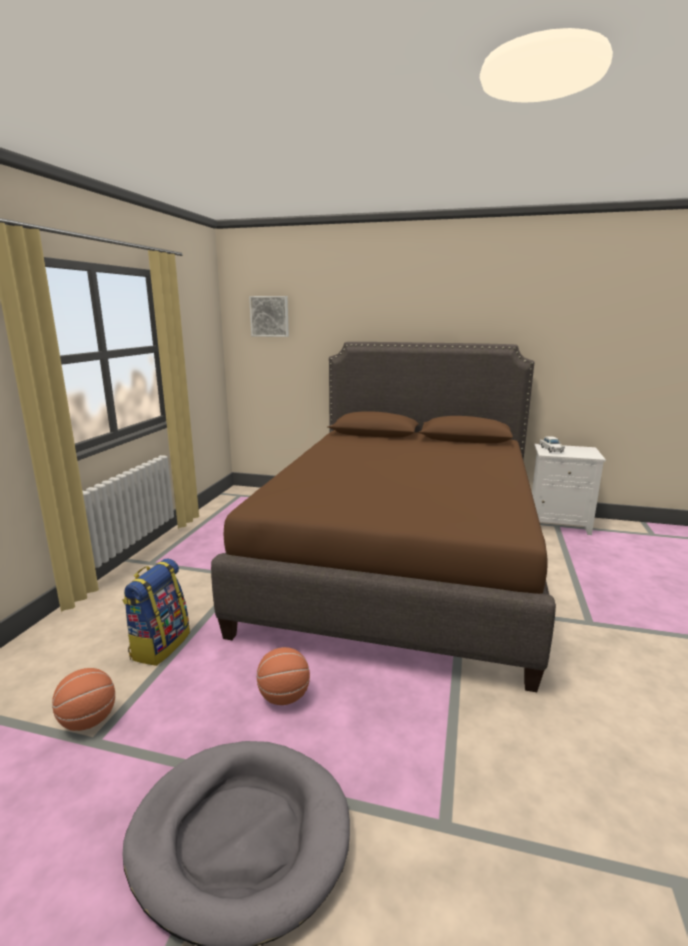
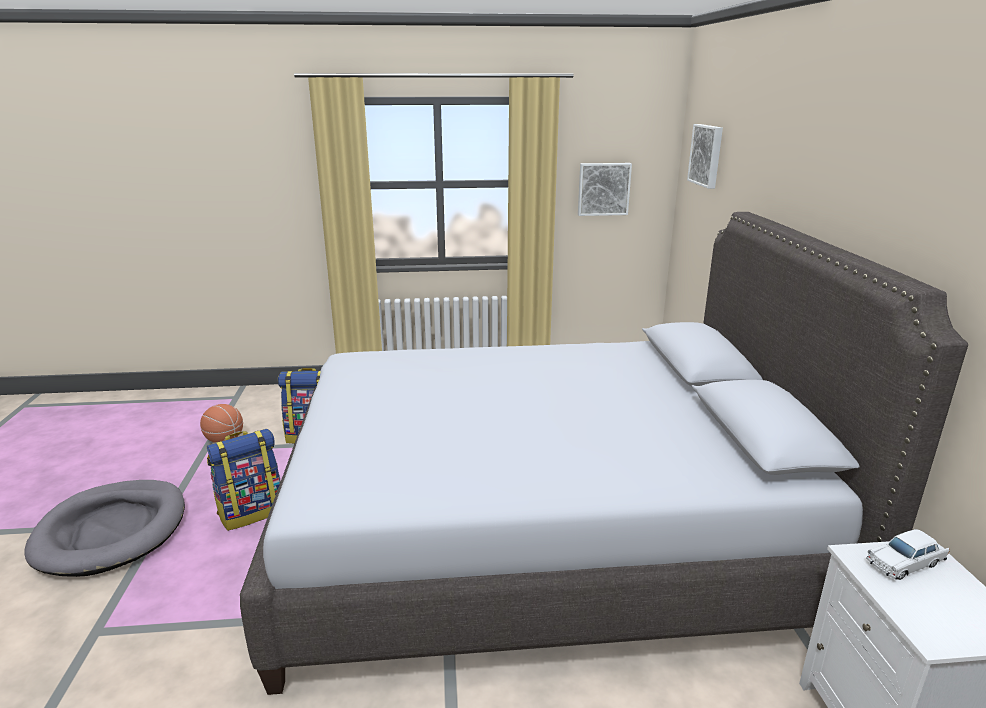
camera: 70 degrees right, 5 degrees up
brown bed [211,342,556,692] -> grey bed [240,212,968,695]
basketball [257,647,310,705] -> backpack [207,429,281,531]
none -> picture [578,163,632,216]

